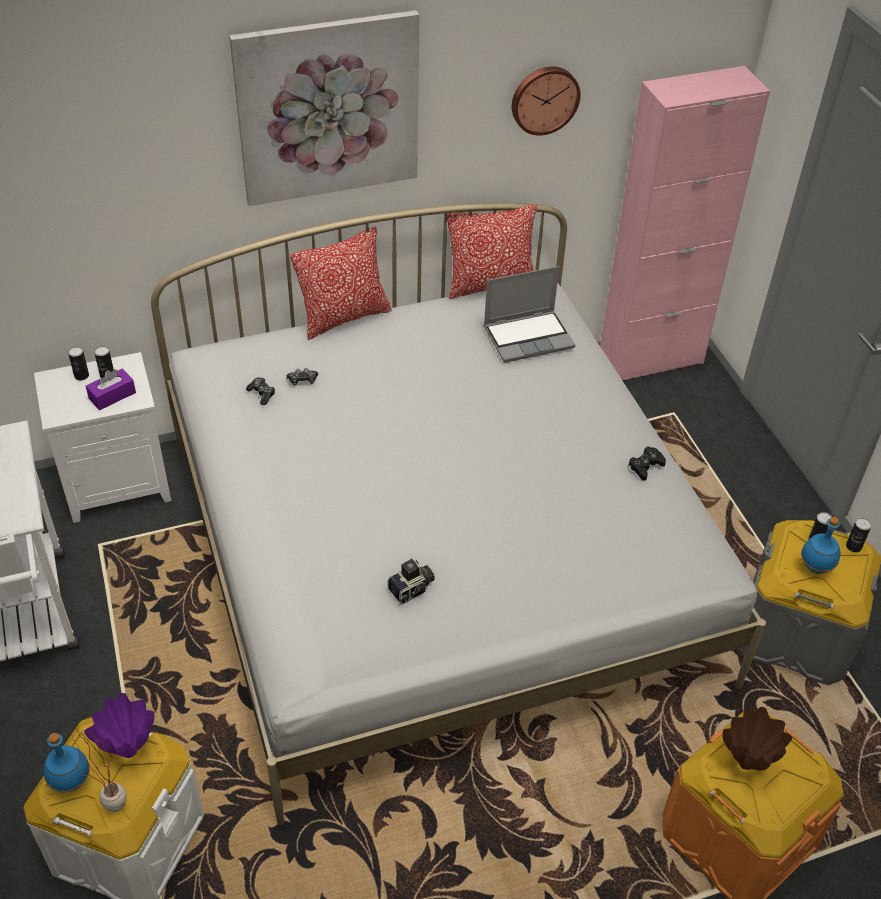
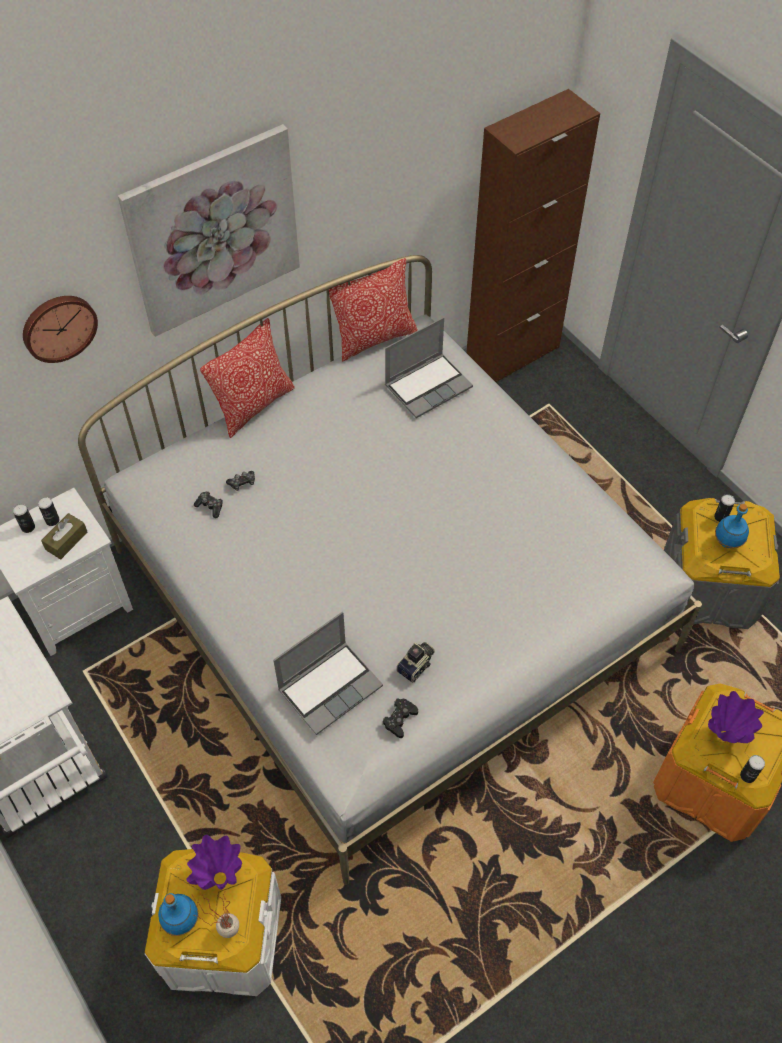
camera: 15 degrees left, 10 degrees up
purple tissue box [86,369,136,410] -> brown tissue box [41,513,88,559]
wall clock [512,67,581,136] -> wall clock moved to [23,296,98,363]
pink cabinet [600,66,770,381] -> brown cabinet [466,89,600,382]
black game controller [628,446,666,481] -> black game controller moved to [383,698,418,738]
brown vase [722,707,793,770] -> purple vase [708,691,764,743]
can [846,518,872,552] -> can moved to [740,755,765,783]
none -> laptop [273,612,383,735]

